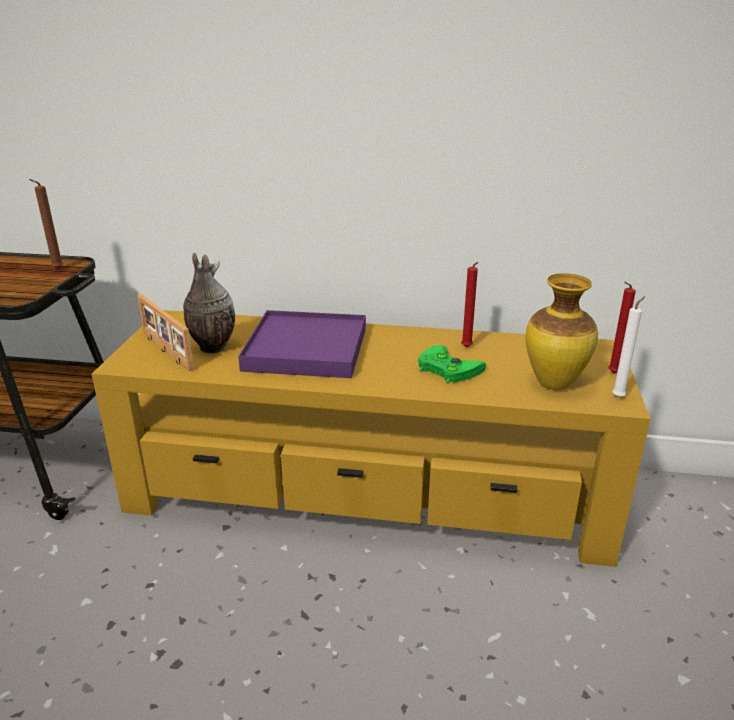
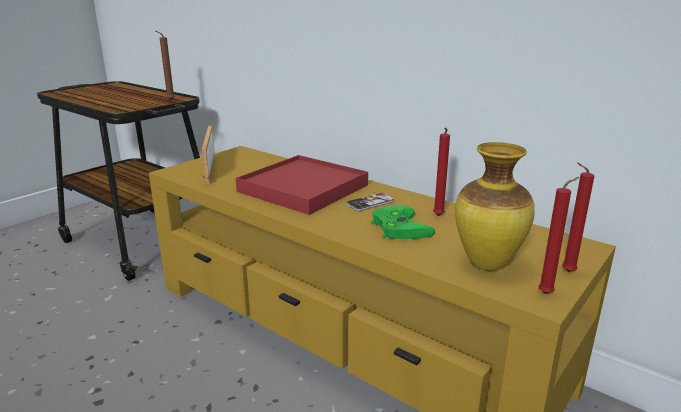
camera: 30 degrees right, 5 degrees down
vase [183,253,235,353] -> none
purple tray [238,310,366,378] -> red tray [236,155,368,215]
white candle [612,296,645,398] -> red candle [538,177,580,294]
none -> phone [346,191,395,211]

